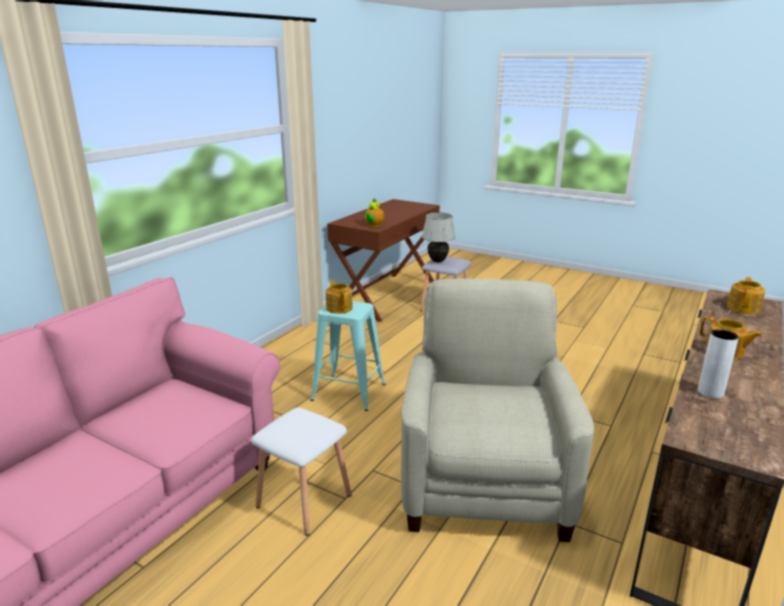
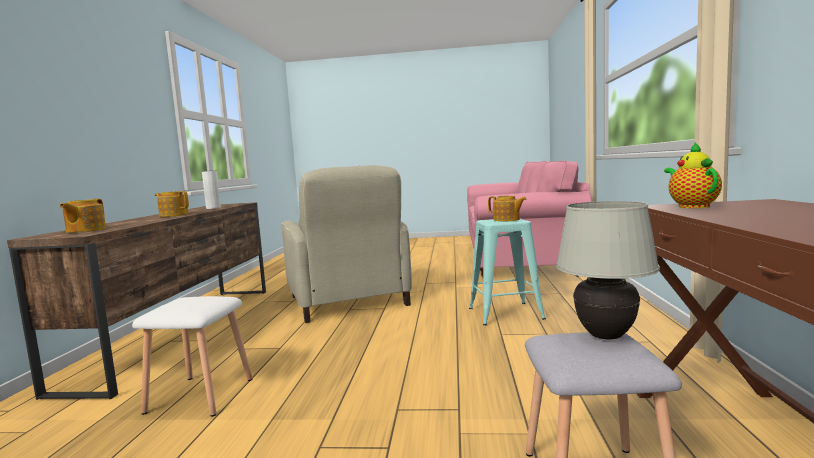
camera: 155 degrees right, 15 degrees down
white stool [251,408,352,536] -> white stool moved to [132,296,253,417]

